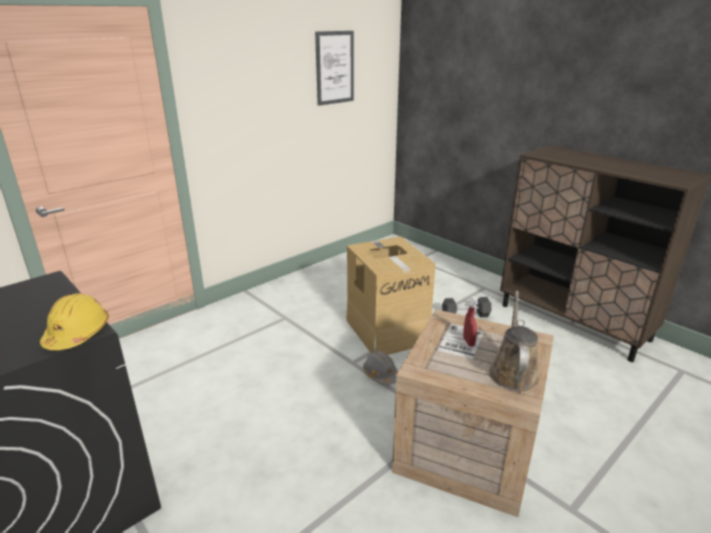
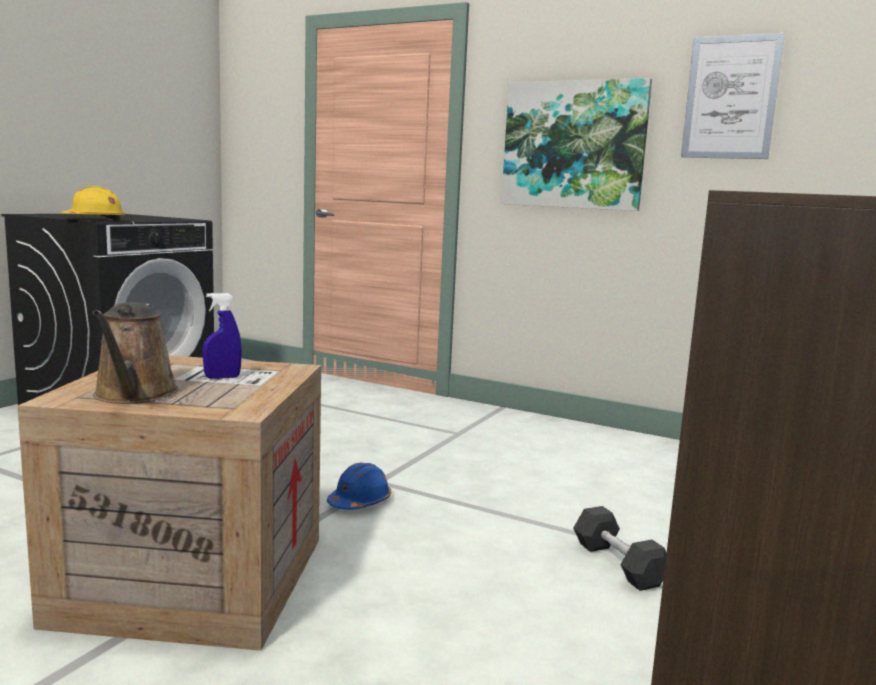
camera: 70 degrees right, 15 degrees down
cardboard box [346,236,436,355] -> none
grey hard hat [363,351,398,385] -> blue hard hat [327,463,391,510]
red spray bottle [463,296,478,347] -> blue spray bottle [202,293,242,379]
brown watering can [489,291,539,391] -> brown watering can turned 90 degrees clockwise [93,302,179,404]
none -> picture [501,78,652,211]

